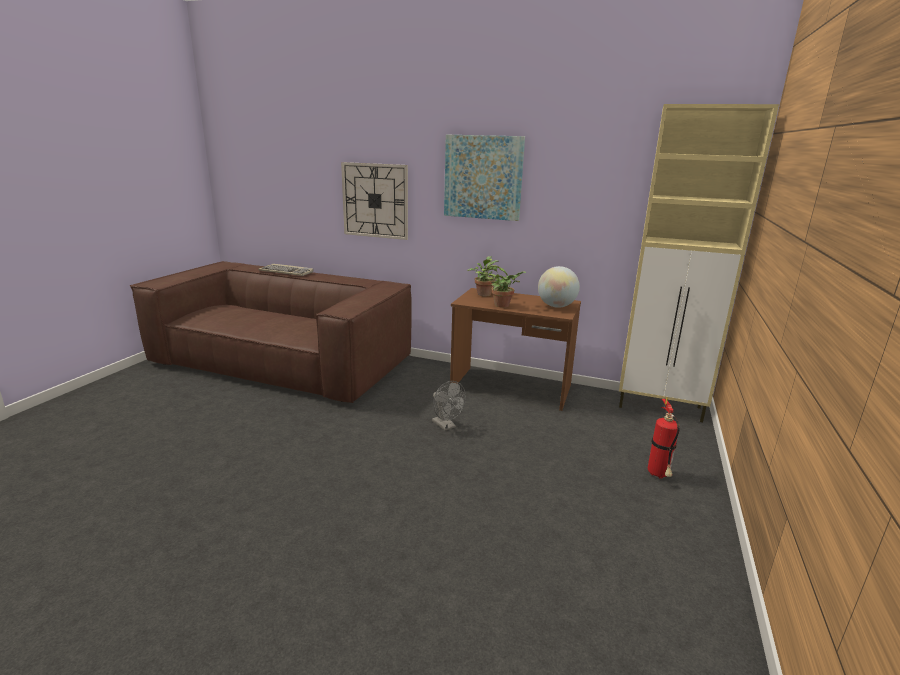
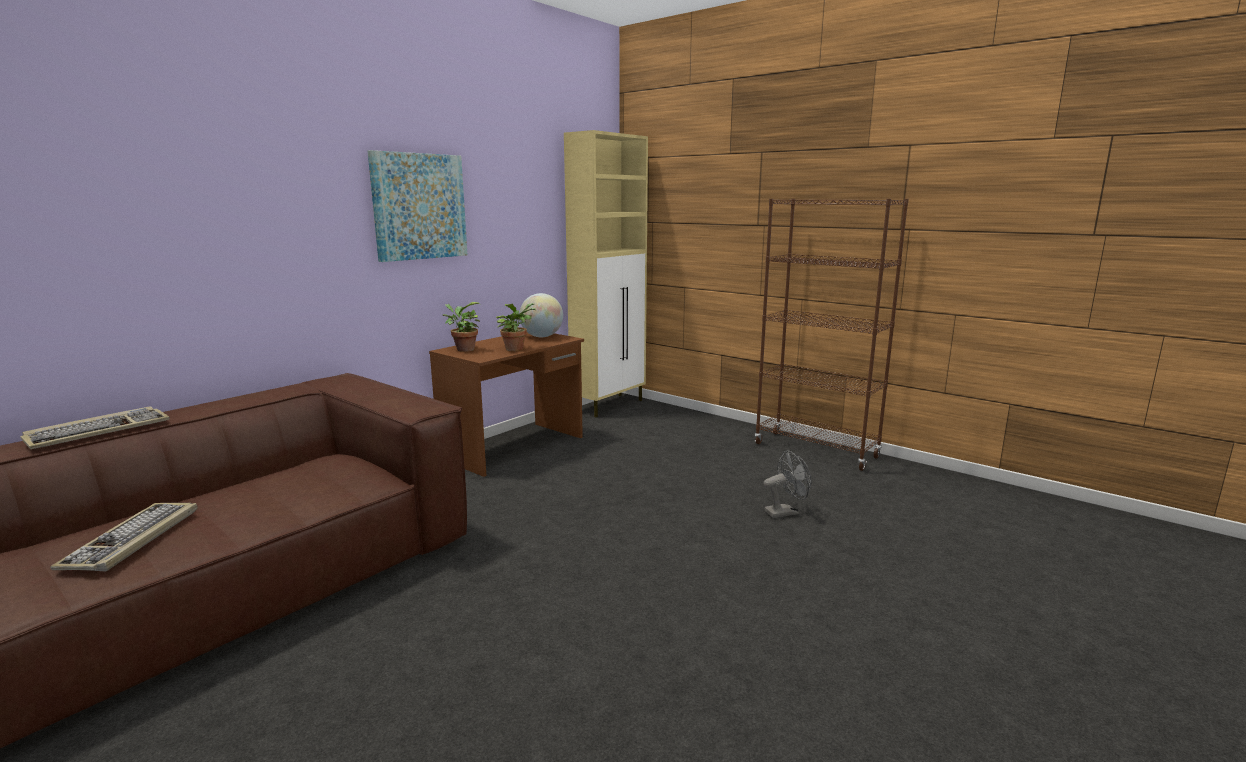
camera: 70 degrees left, 5 degrees down
wall clock [341,162,408,240] -> none
grey fan [432,381,466,431] -> grey fan moved to [764,450,811,518]
fire extinguisher [648,398,680,479] -> none
none -> keyboard [50,503,198,571]
none -> brown bookcase [755,199,909,471]

